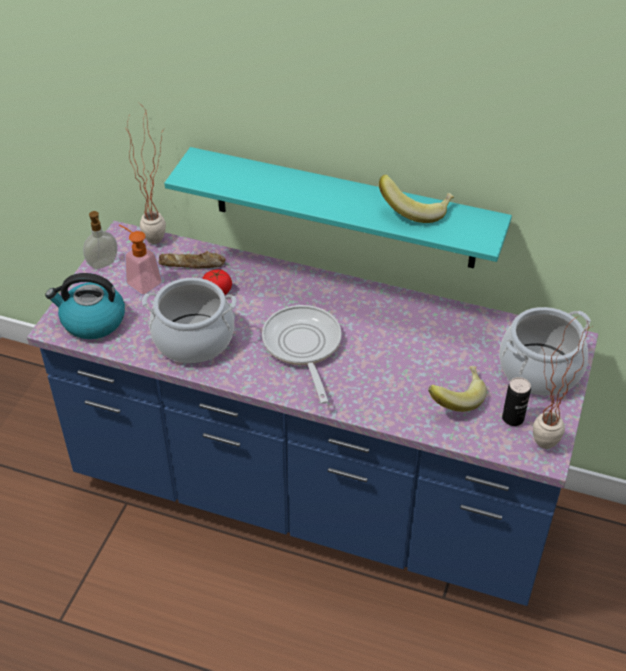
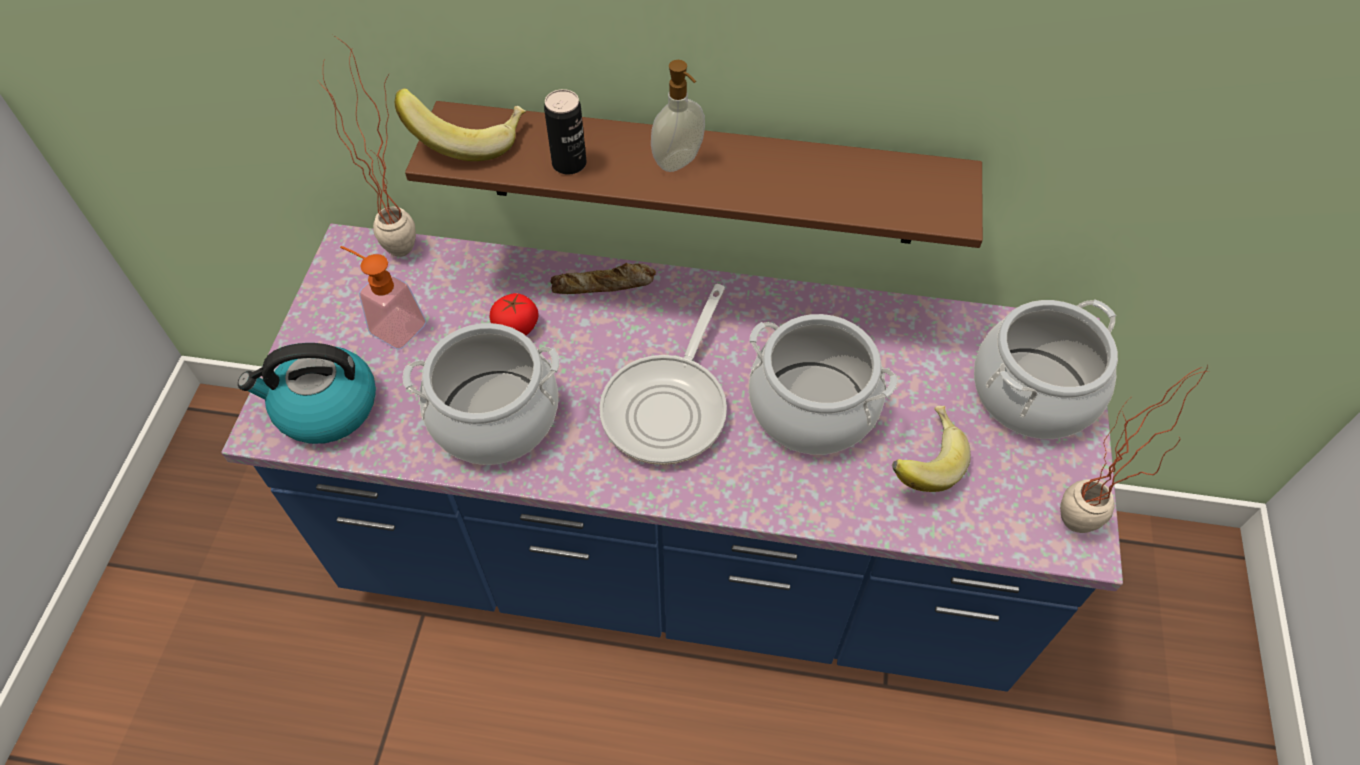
camera: 10 degrees left, 10 degrees up
soap dispenser [83,211,117,269] -> soap dispenser moved to [651,60,705,172]
bread [158,251,226,268] -> bread moved to [551,263,656,294]
turquoise shelf [164,147,512,268] -> brown shelf [405,101,983,248]
frying pan [262,305,342,404] -> frying pan turned 135 degrees counterclockwise [599,284,727,465]
banana [379,174,454,223] -> banana moved to [395,88,526,161]
can [502,377,531,426] -> can moved to [544,89,587,175]
none -> cooking pot [749,314,898,455]

